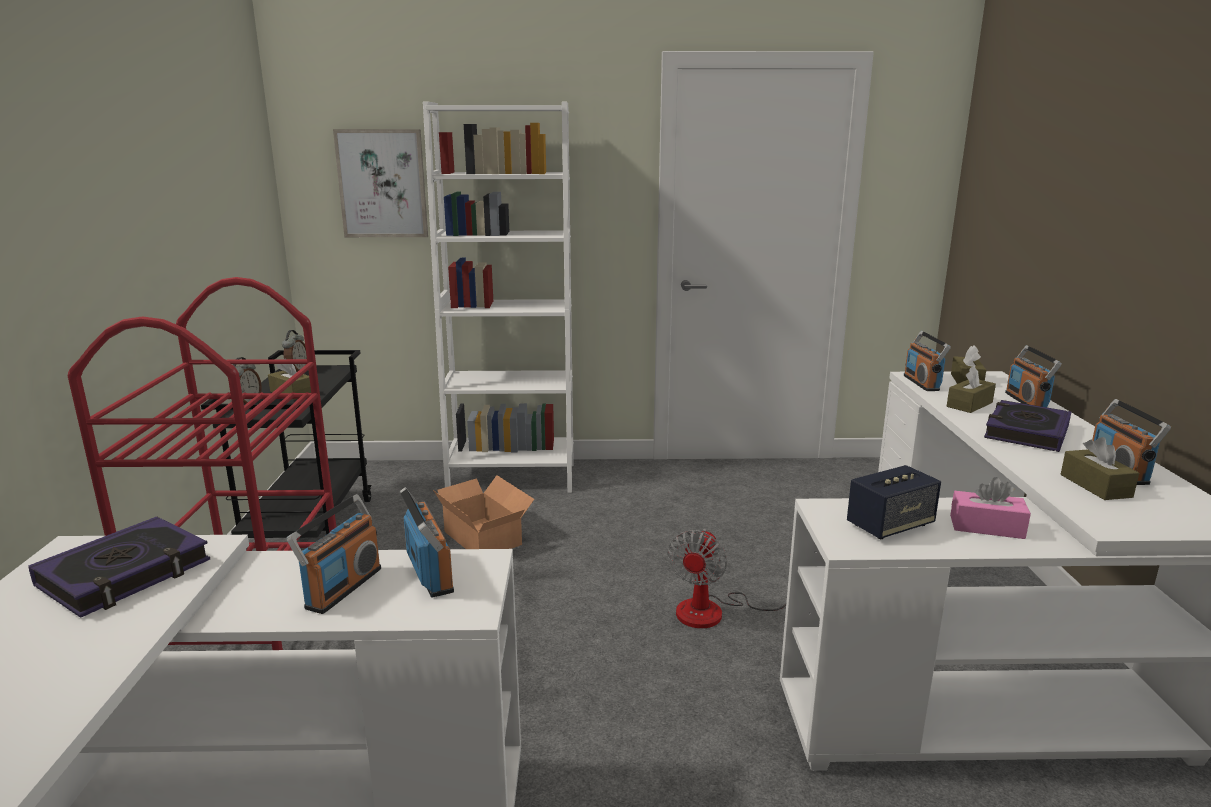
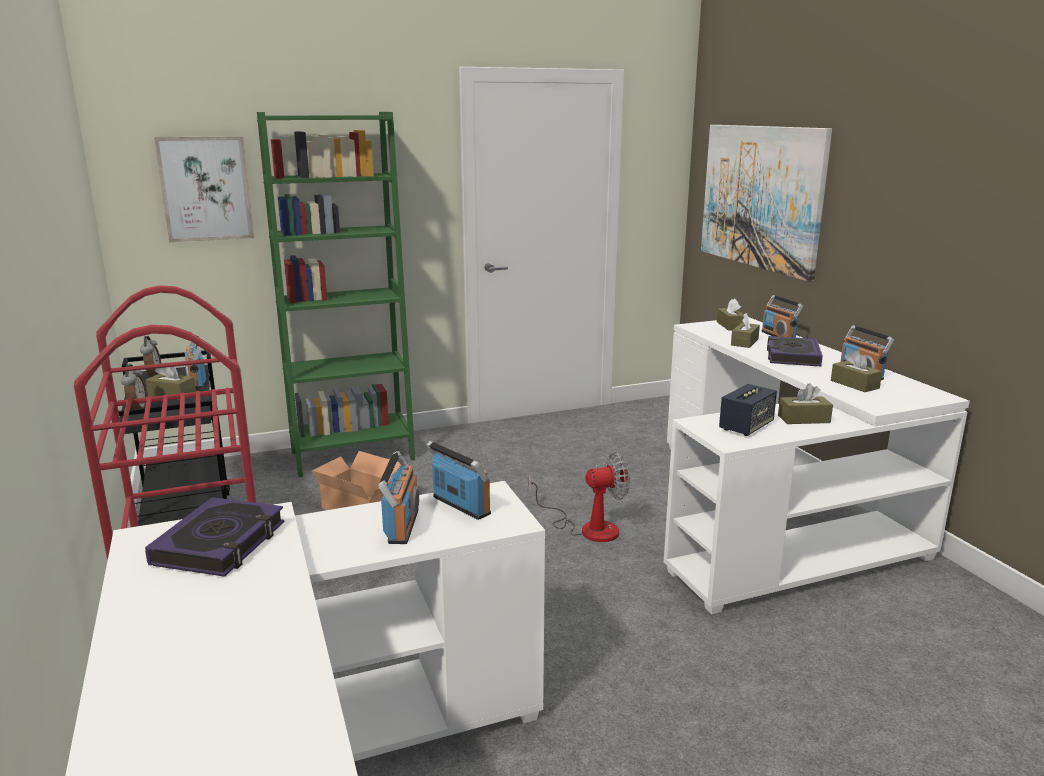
camera: 20 degrees left, 0 degrees up
white bookcase [423,102,574,493] -> green bookcase [257,112,415,477]
fan [667,529,791,628] -> fan turned 105 degrees counterclockwise [529,453,630,542]
radio [904,331,951,391] -> radio moved to [185,335,206,389]
pink tissue box [950,477,1031,539] -> brown tissue box [778,383,833,424]
none -> picture [701,125,832,282]

